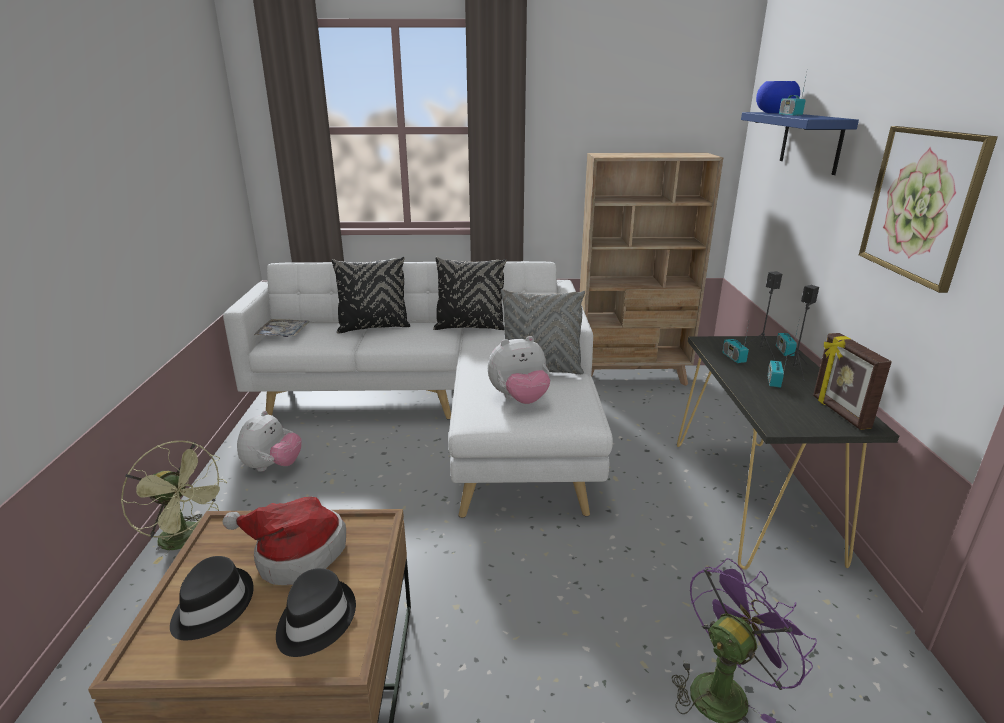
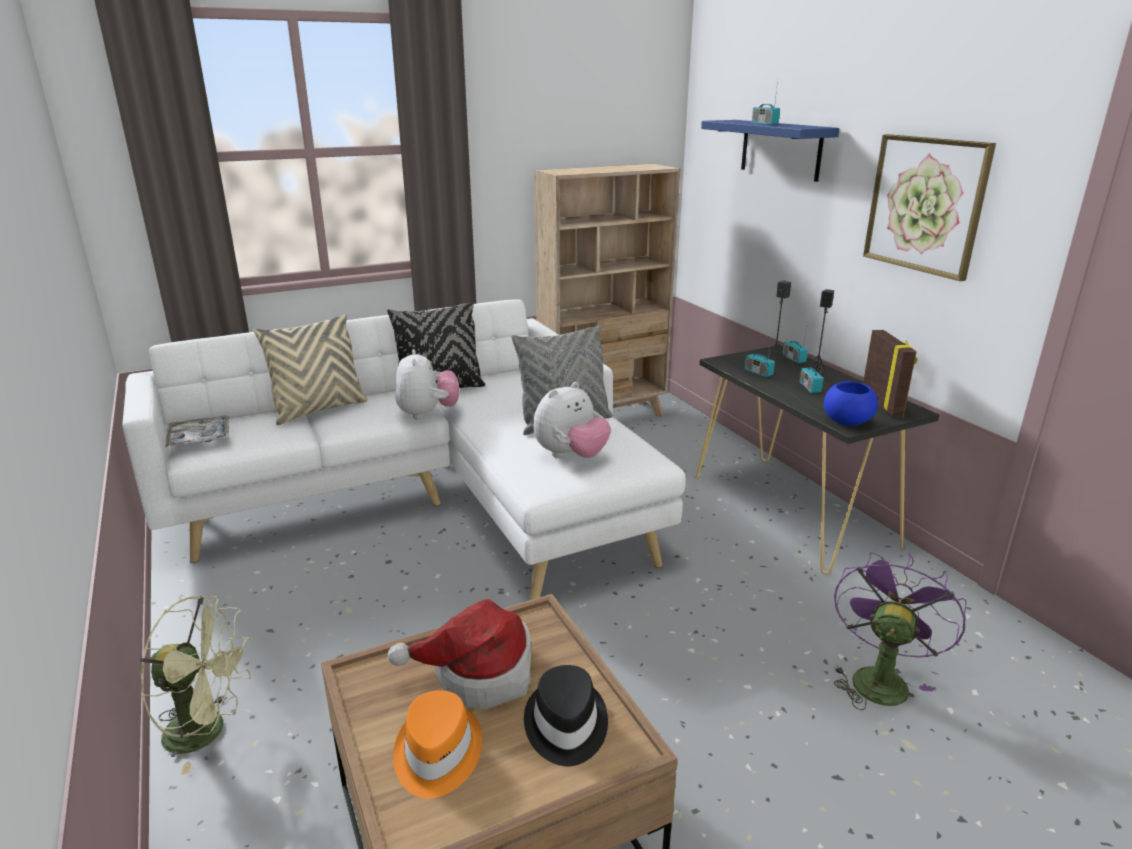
camera: 25 degrees left, 0 degrees up
black hat [170,556,254,640] -> orange hat [393,690,483,798]
plush toy [237,411,302,472] -> plush toy moved to [395,349,459,420]
black pillow [332,257,410,334] -> beige pillow [254,314,368,425]
blue bowl [756,81,800,113] -> blue bowl moved to [824,381,878,426]
picture frame [813,333,892,430] -> picture frame turned 150 degrees counterclockwise [863,330,917,417]

